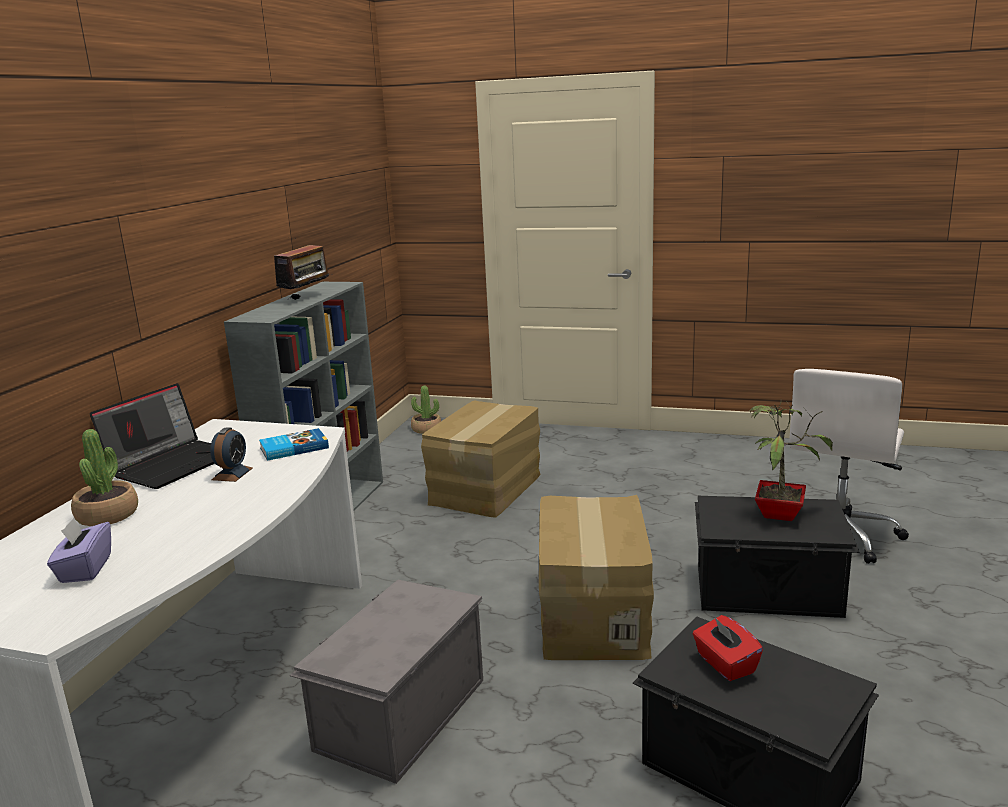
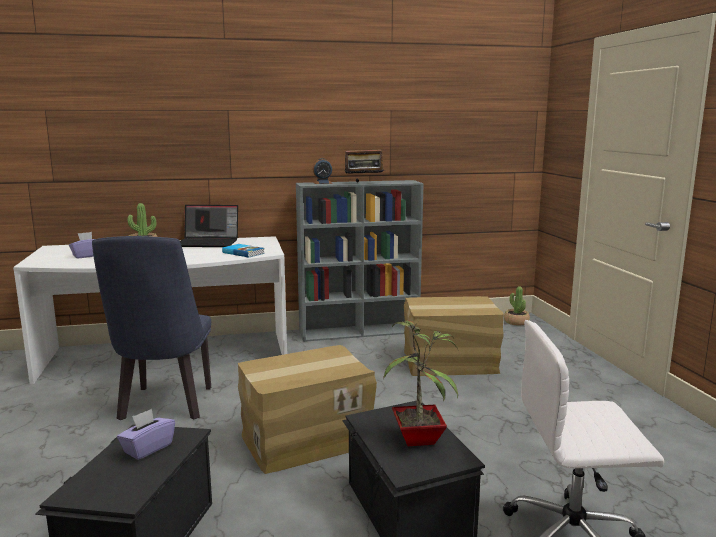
camera: 60 degrees right, 5 degrees down
alarm clock [210,427,253,482] -> alarm clock moved to [313,158,333,184]
grey storage box [289,580,483,784] -> blue chair [92,236,211,420]
red tissue box [693,615,763,681] -> purple tissue box [117,409,175,460]

